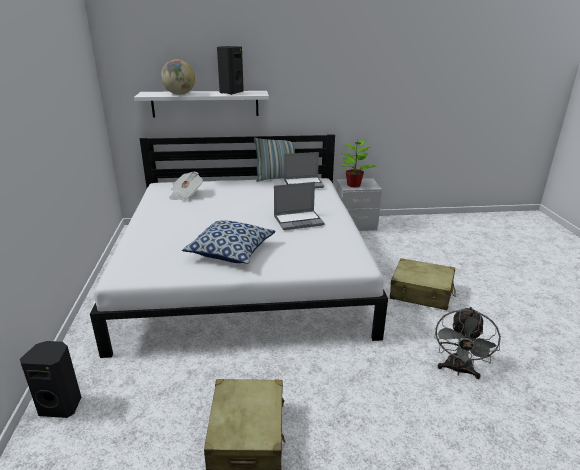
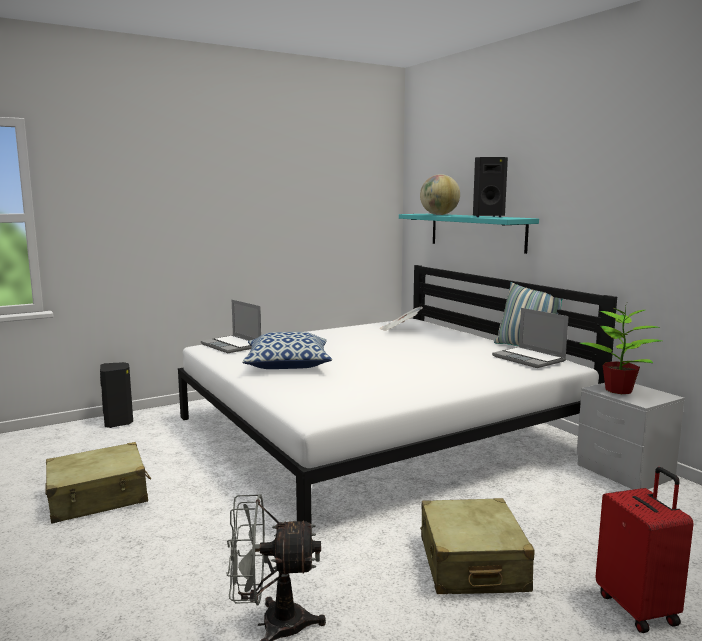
camera: 65 degrees right, 15 degrees down
white shelf [134,91,269,117] -> turquoise shelf [399,214,539,254]
laptop [274,182,325,230] -> laptop moved to [201,300,261,353]
none -> red suitcase [596,467,694,633]

